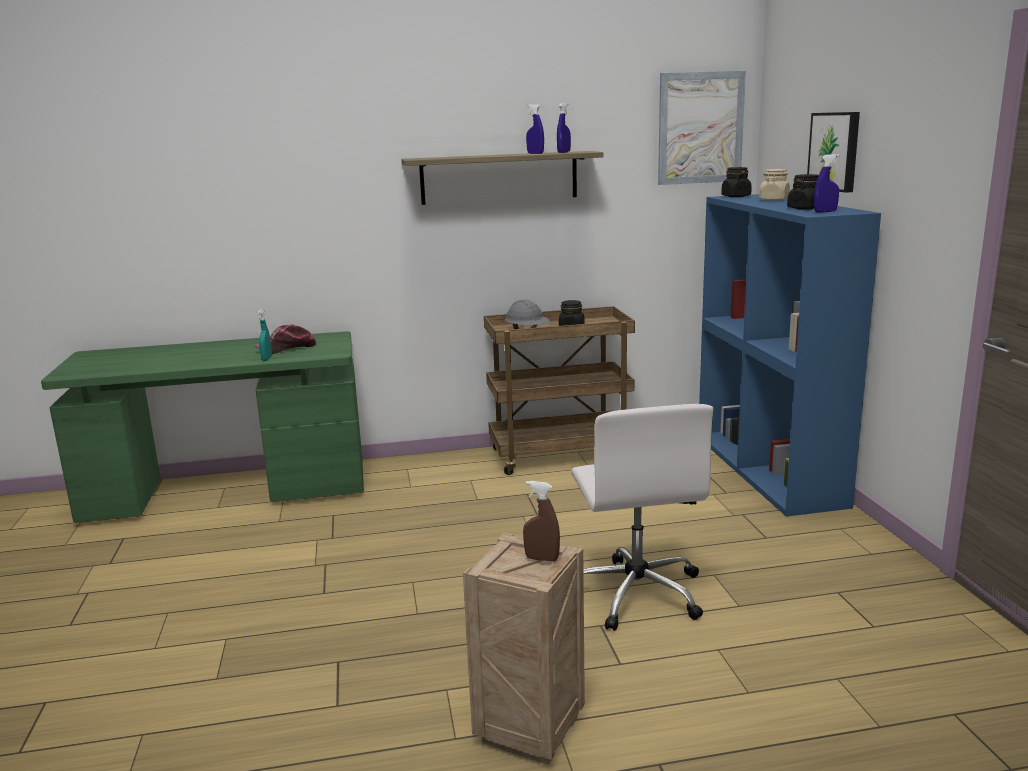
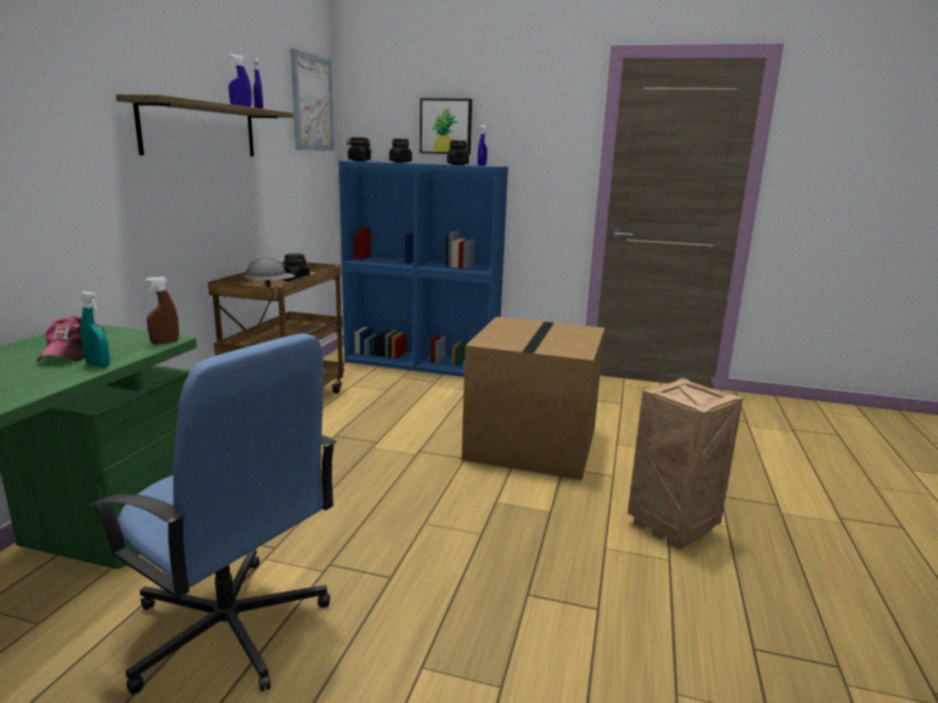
camera: 65 degrees left, 0 degrees up
brown spray bottle [523,481,560,562] -> brown spray bottle moved to [145,277,179,345]
white office chair [571,404,713,631] -> cardboard box [462,317,605,480]
beige jar [759,169,790,201] -> black jar [389,139,412,163]
none -> blue office chair [90,333,336,694]

